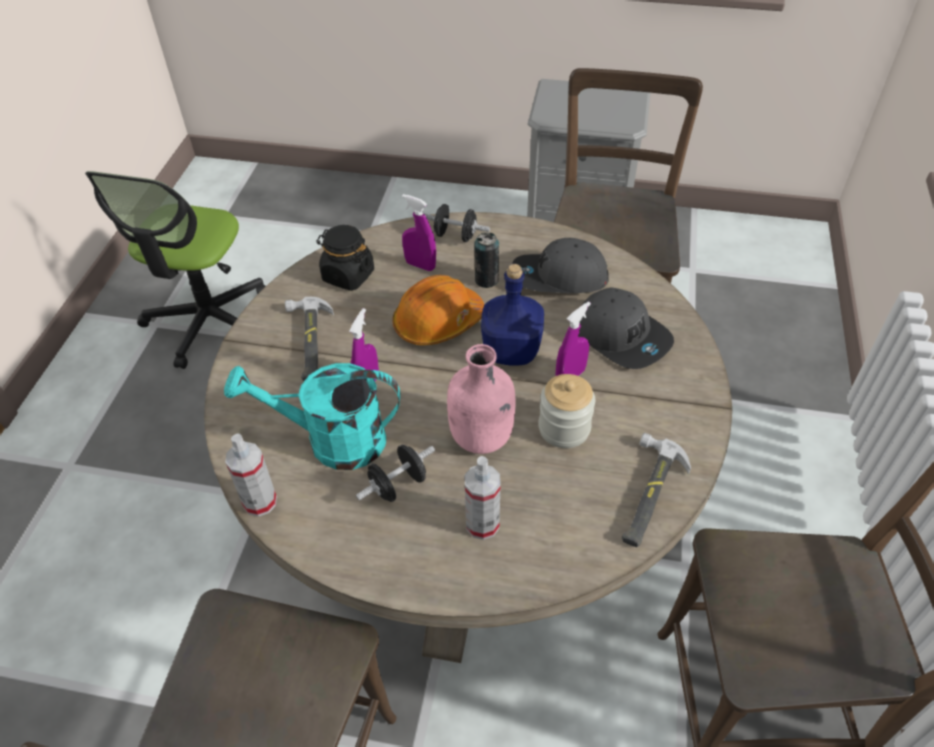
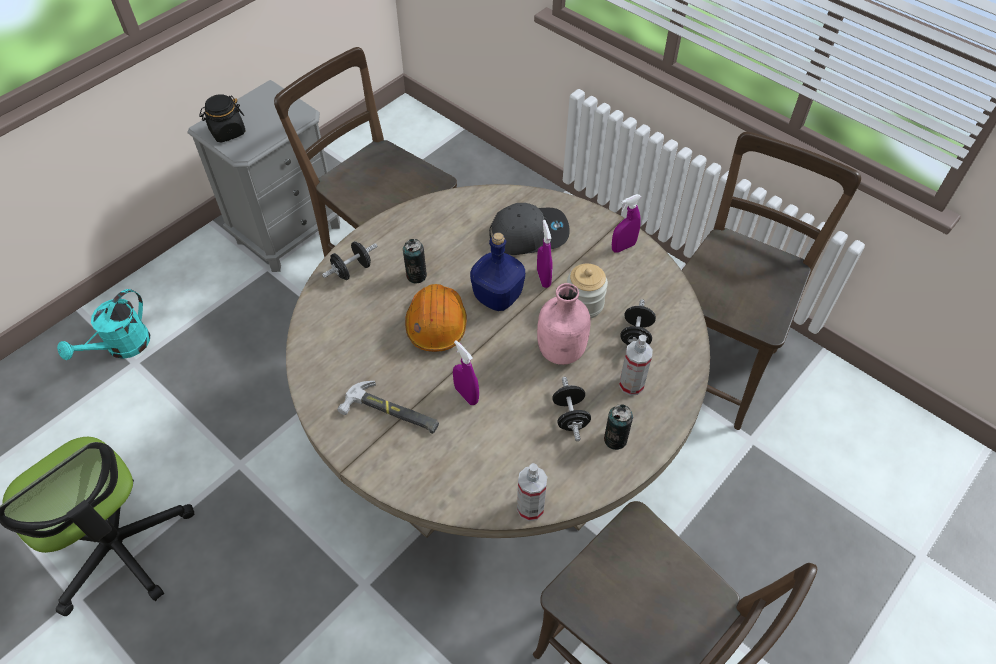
camera: 60 degrees left, 5 degrees up
turquoise watering can [224,363,400,470] -> turquoise watering can moved to [57,289,150,360]
black jar [316,225,374,291] -> black jar moved to [199,94,246,143]
purple spray bottle [402,194,436,271] -> purple spray bottle moved to [612,194,641,253]
grey cap [512,238,608,293] -> none
hammer [622,433,691,547] -> none
none -> can [604,404,633,450]
none -> black dumbbell [620,299,656,345]

